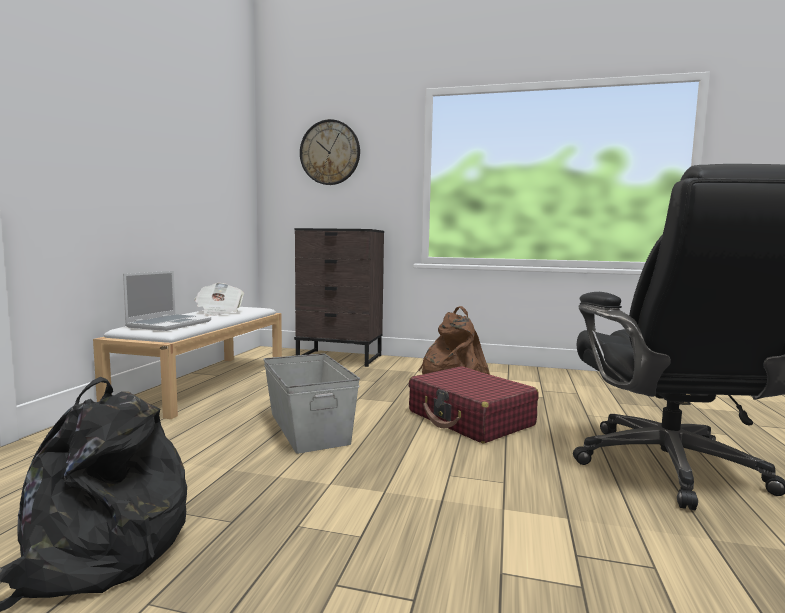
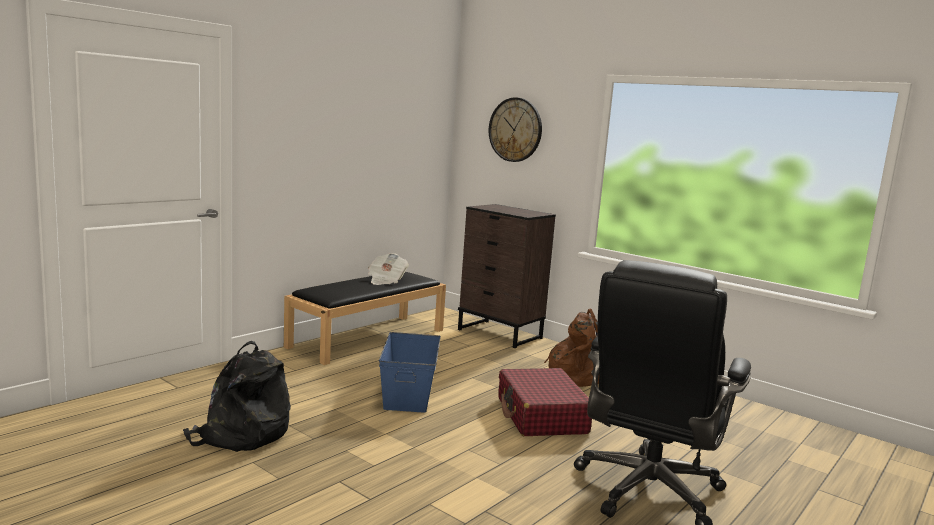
camera: 25 degrees right, 5 degrees up
white bench [93,307,282,419] -> black bench [284,272,446,365]
laptop [123,271,211,331] -> none
grey storage box [263,353,360,454] -> blue storage box [379,332,441,413]

